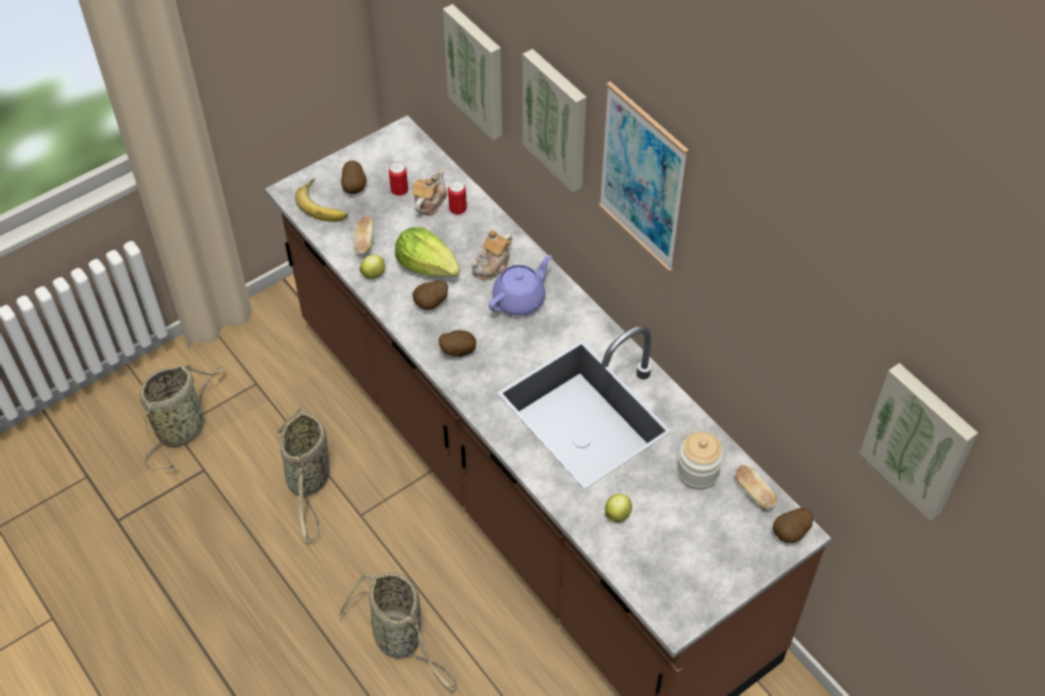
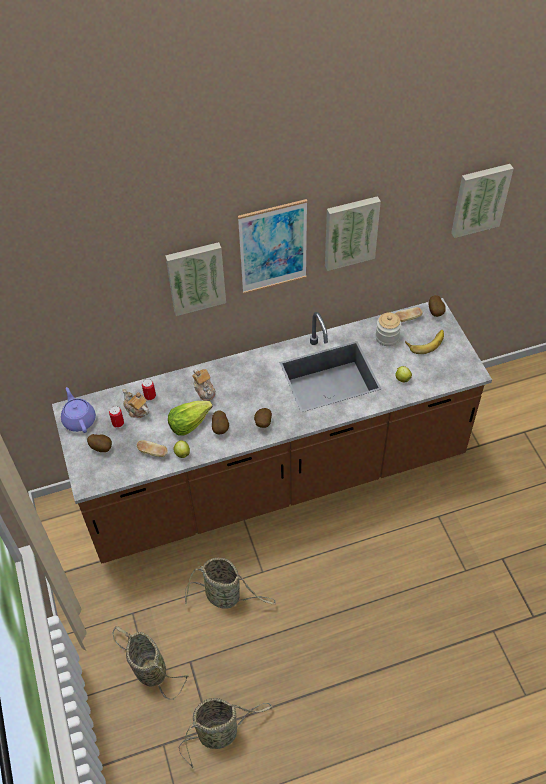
camera: 70 degrees left, 0 degrees up
banana [295,178,348,222] -> banana moved to [405,330,444,354]
basket [337,572,457,691] -> basket moved to [179,698,273,769]
picture [443,4,502,140] -> picture moved to [325,196,381,271]
purple teapot [489,255,552,316] -> purple teapot moved to [61,387,96,433]

